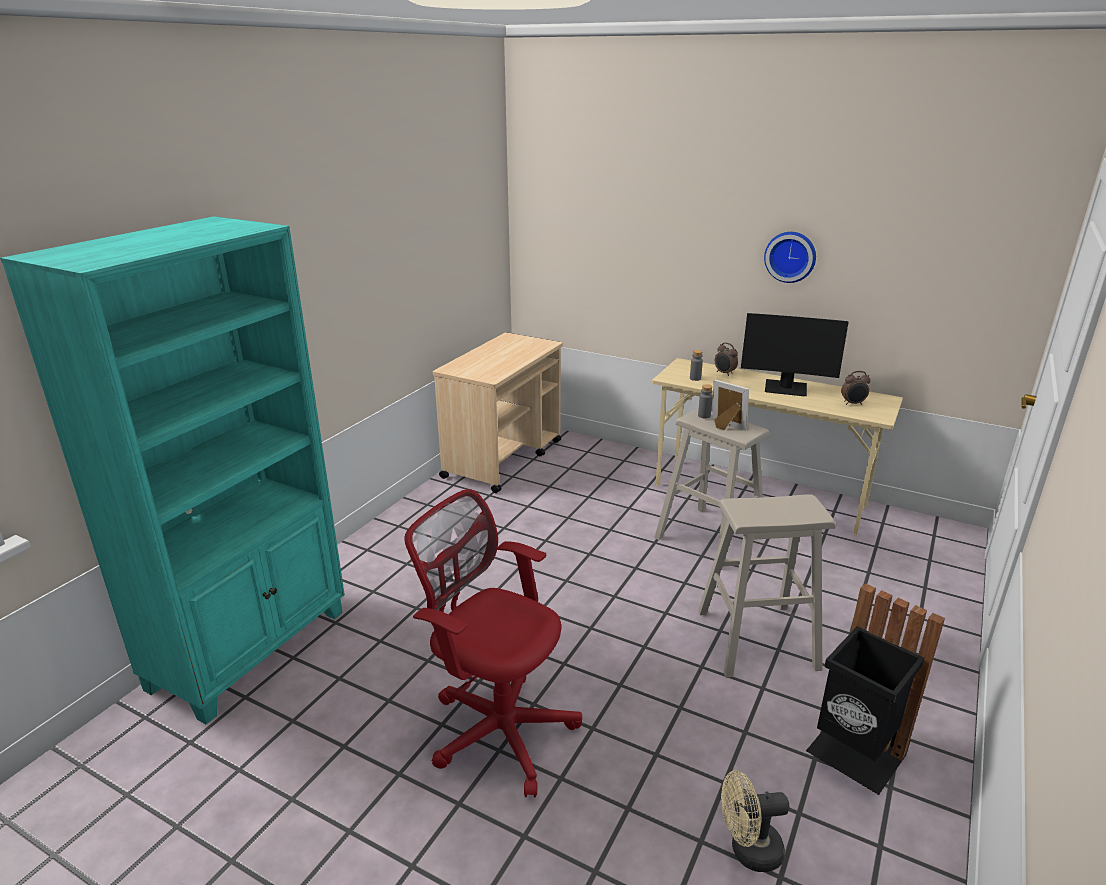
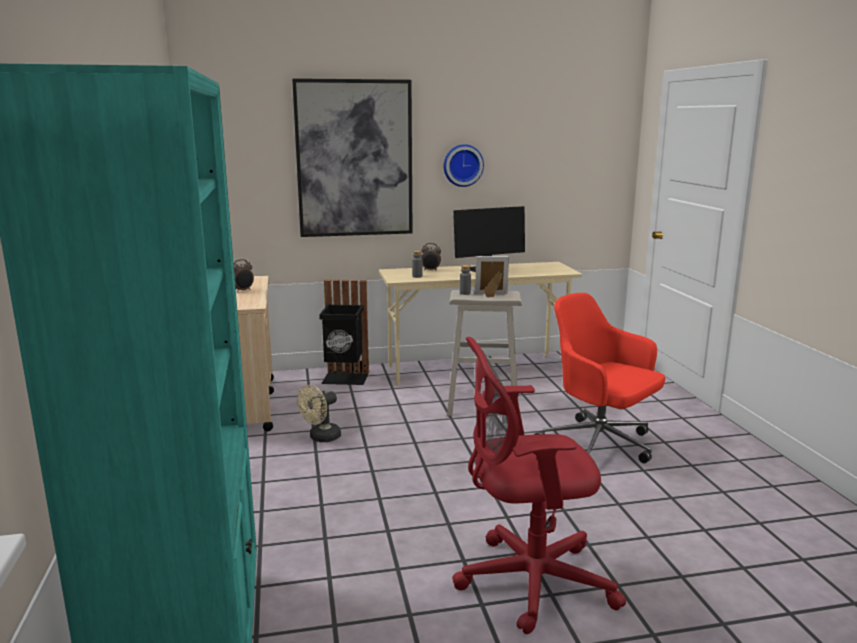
camera: 40 degrees left, 10 degrees down
beige stool [698,494,836,678] -> red office chair [535,293,665,463]
beige fan [721,771,789,872] -> beige fan moved to [297,385,341,442]
black trash can [806,583,945,795] -> black trash can moved to [319,279,369,385]
alarm clock [841,371,871,405] -> alarm clock moved to [234,259,254,292]
none -> picture [292,78,413,237]

